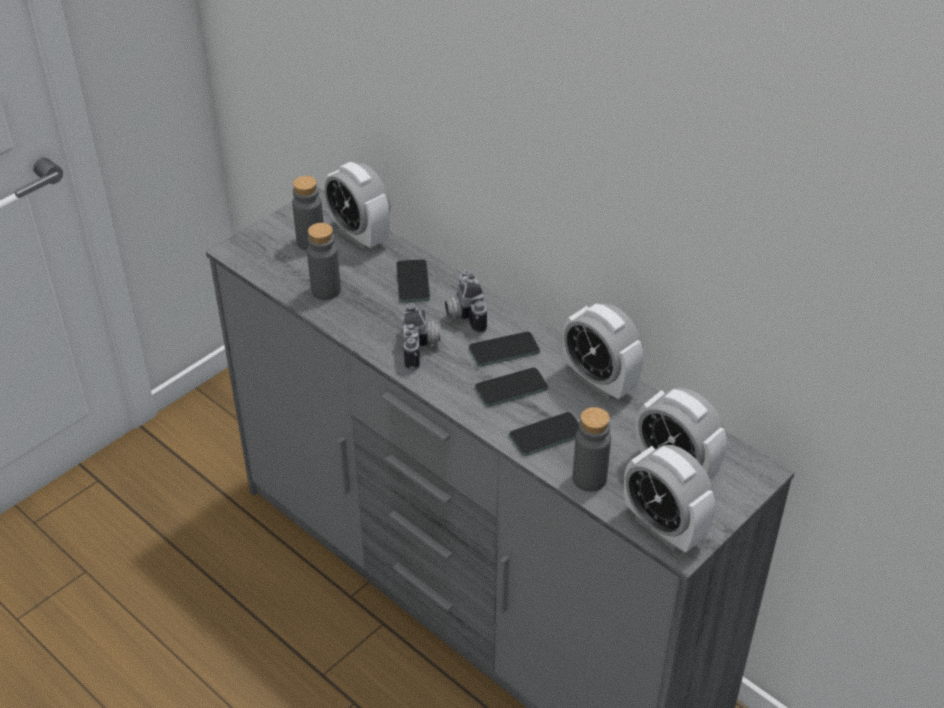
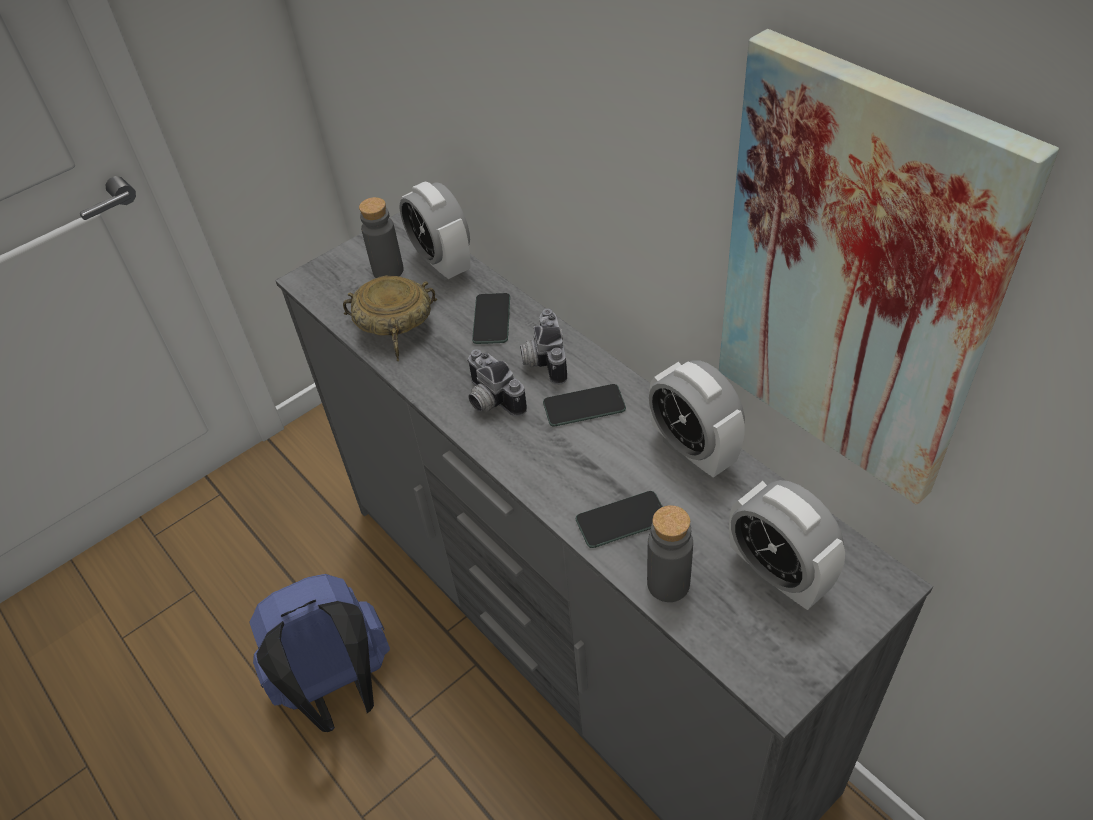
camera: 10 degrees right, 5 degrees up
grey bottle [307,223,341,300] -> beige bowl [343,276,437,361]
camera [402,303,441,371] -> camera turned 135 degrees clockwise [467,349,527,417]
phone [475,368,548,407] -> none
alarm clock [624,445,715,553] -> none
none -> blue backpack [250,574,390,732]
none -> picture [719,29,1059,505]

